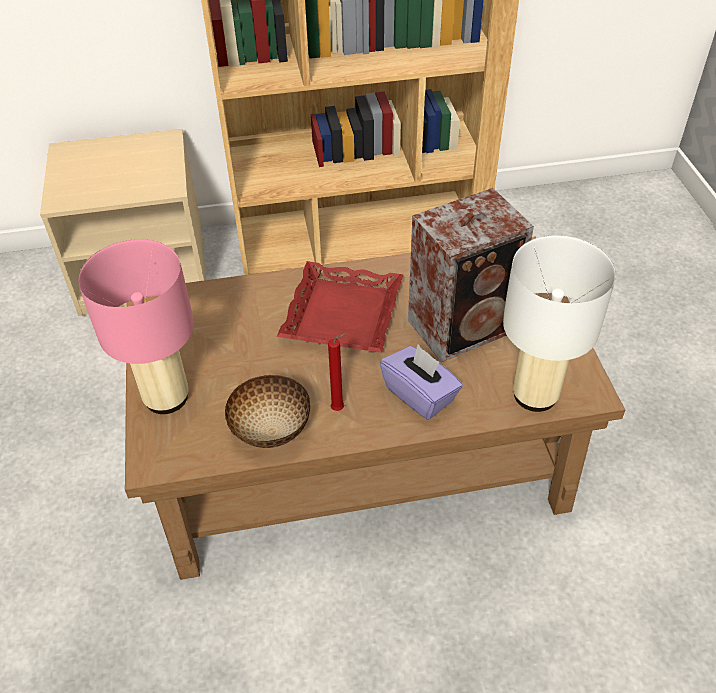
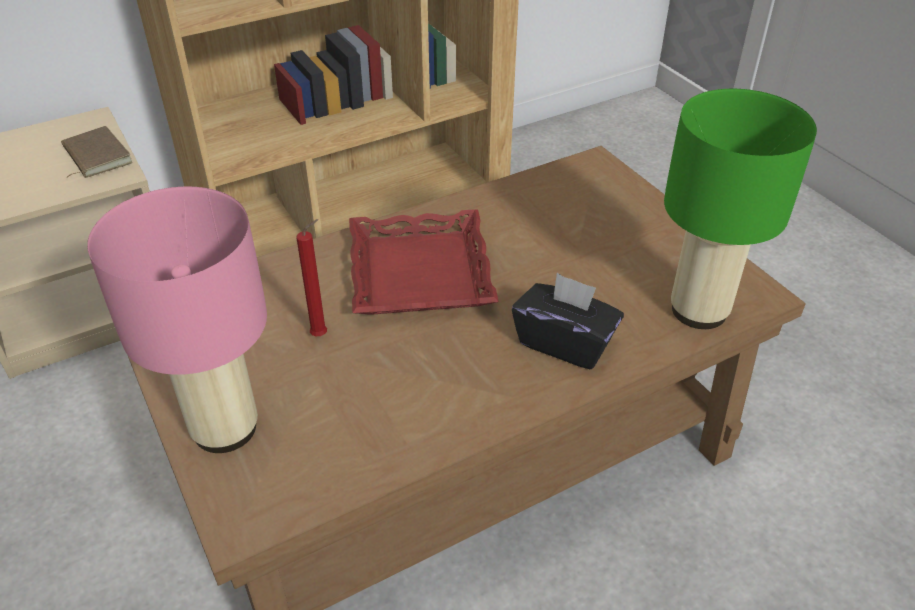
camera: 20 degrees left, 5 degrees down
bowl [225,375,310,448] -> none
red candle [328,334,346,411] -> red candle moved to [296,219,327,336]
purple tissue box [380,345,463,420] -> black tissue box [512,273,624,369]
speaker [408,188,534,362] -> none
white table lamp [503,235,616,412] -> green table lamp [664,89,817,329]
none -> brown book [61,126,133,178]

